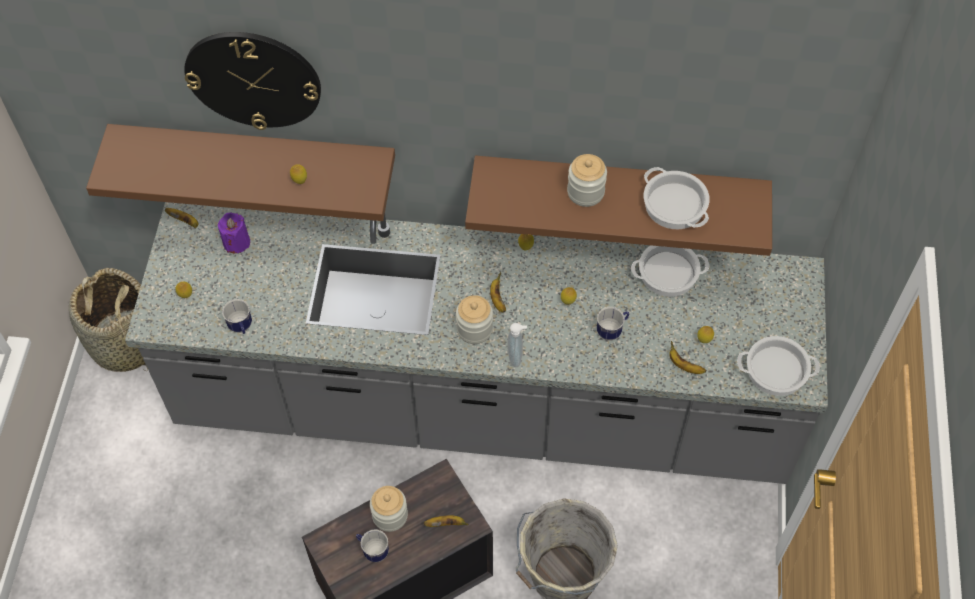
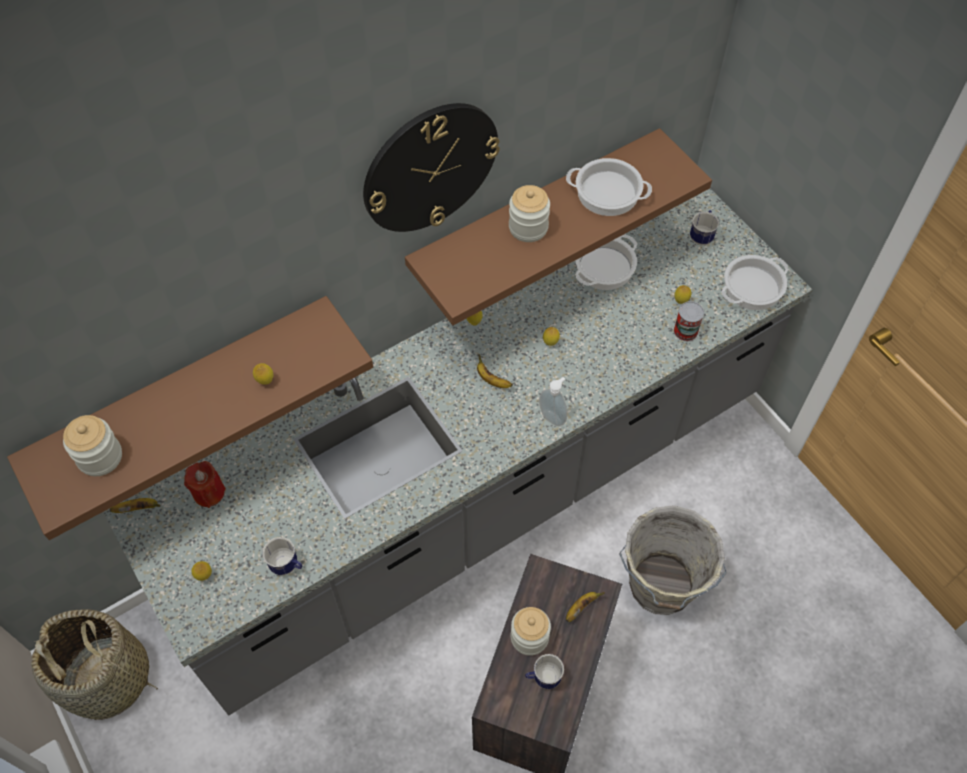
camera: 40 degrees left, 0 degrees up
wall clock [184,32,321,130] -> wall clock moved to [363,103,500,232]
purple candle [218,213,250,253] -> red candle [184,461,226,508]
jar [456,295,493,344] -> jar moved to [63,415,122,476]
mug [597,307,629,341] -> mug moved to [690,210,719,245]
banana [669,341,706,374] -> can [674,301,704,341]

